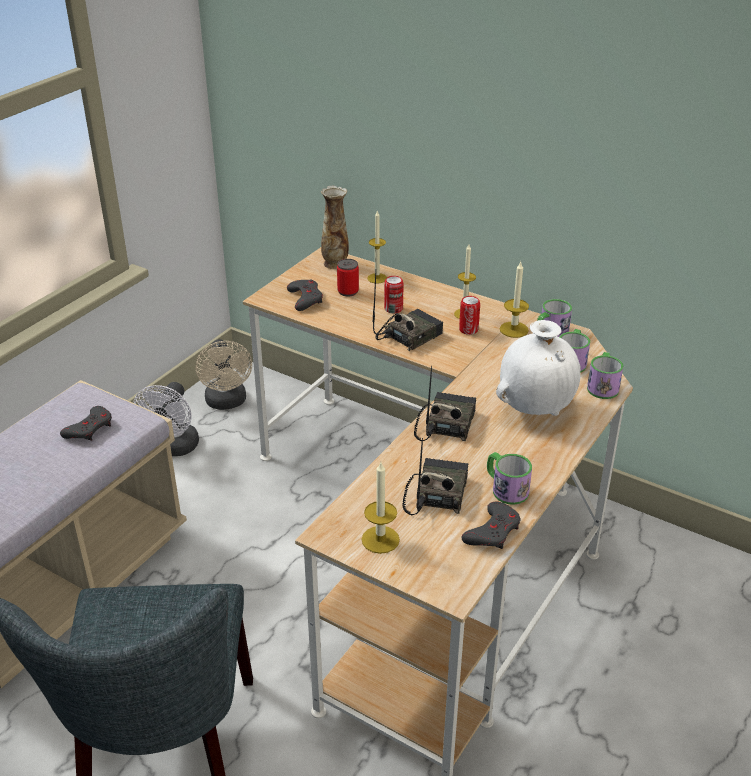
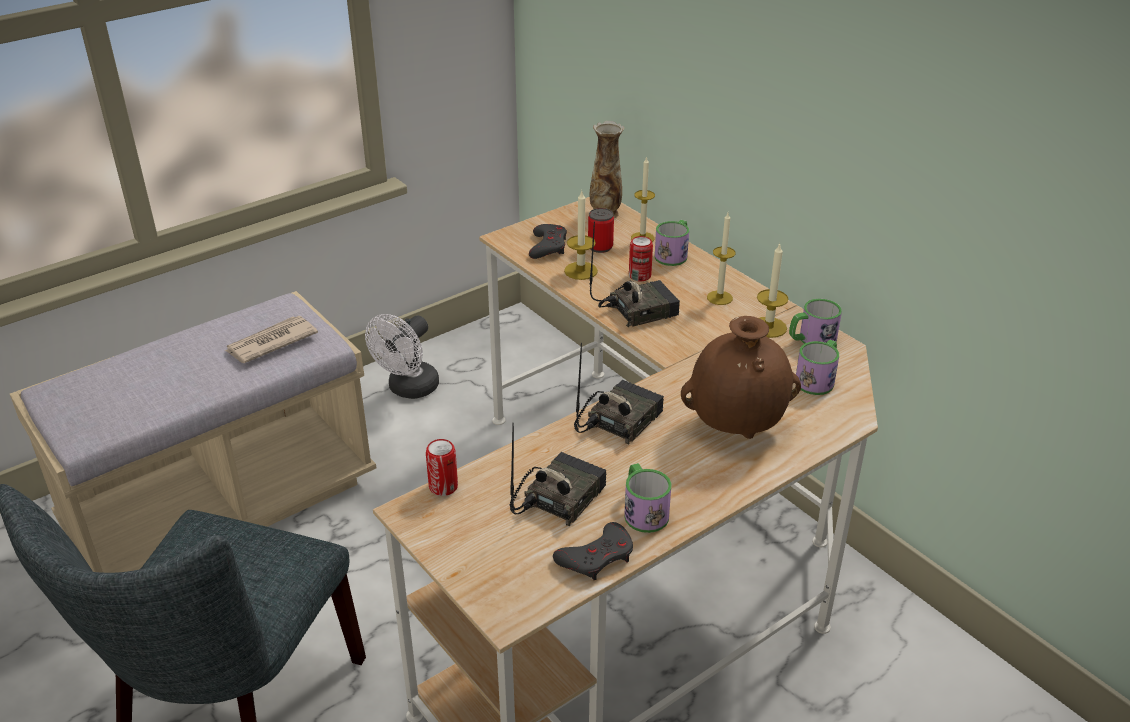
camera: 20 degrees right, 0 degrees up
grey game controller [60,406,112,441] -> newspaper [225,316,318,363]
beige fan [196,339,252,410] -> none
candle [362,462,400,554] -> candle moved to [564,191,598,280]
can [459,296,480,335] -> can moved to [426,439,458,496]
white vase [496,320,581,416] -> brown vase [681,316,801,439]
mug [587,352,623,399] -> mug moved to [655,220,689,266]

